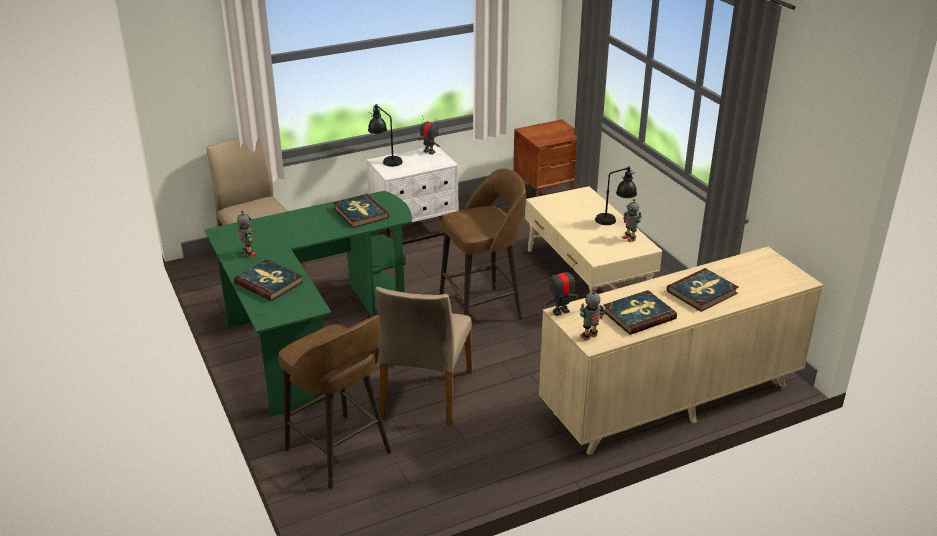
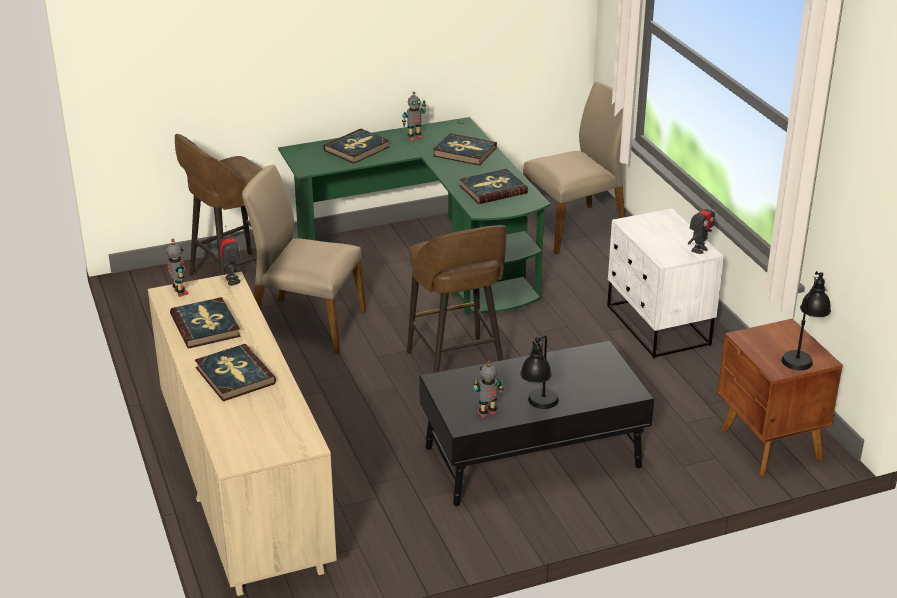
camera: 95 degrees right, 0 degrees up
black table lamp [368,104,403,167] -> black table lamp moved to [781,271,831,370]
beige coffee table [525,186,662,293] -> black coffee table [419,341,654,506]
none -> book [433,133,497,166]

